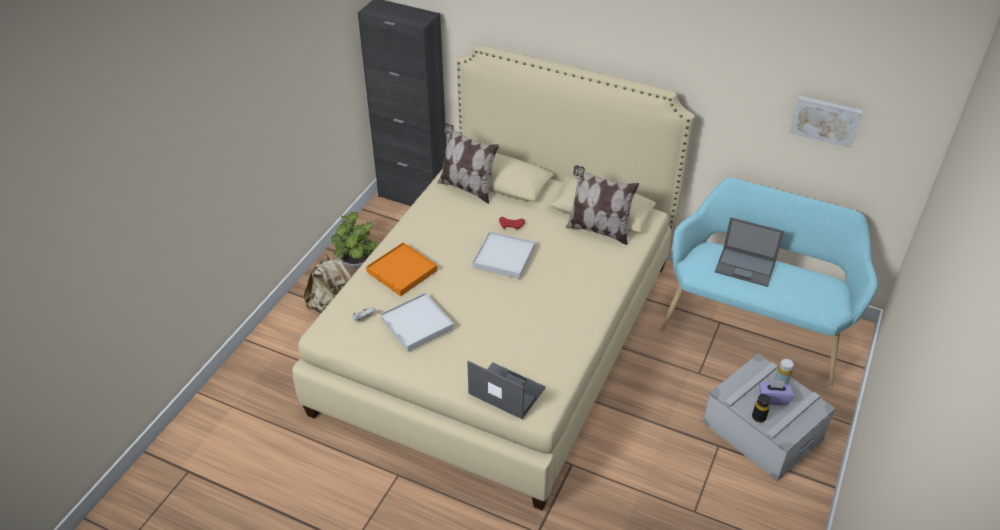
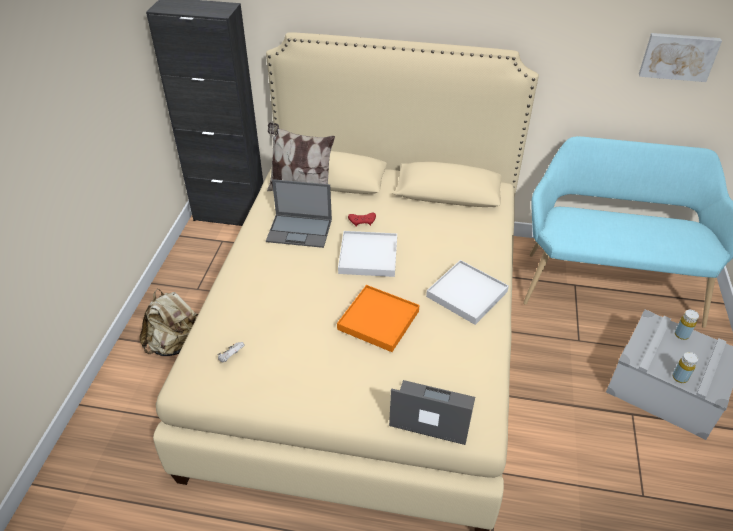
camera: 15 degrees left, 0 degrees up
potted plant [331,212,380,269] -> none
orange tray [366,242,438,296] -> orange tray moved to [337,285,420,352]
white tray [380,292,454,352] -> white tray moved to [426,260,509,325]
pillow [566,165,639,245] -> none
laptop [715,217,784,287] -> laptop moved to [266,179,332,248]
black bottle [752,394,771,423] -> yellow bottle [672,352,698,383]
purple tissue box [759,380,794,405] -> none

